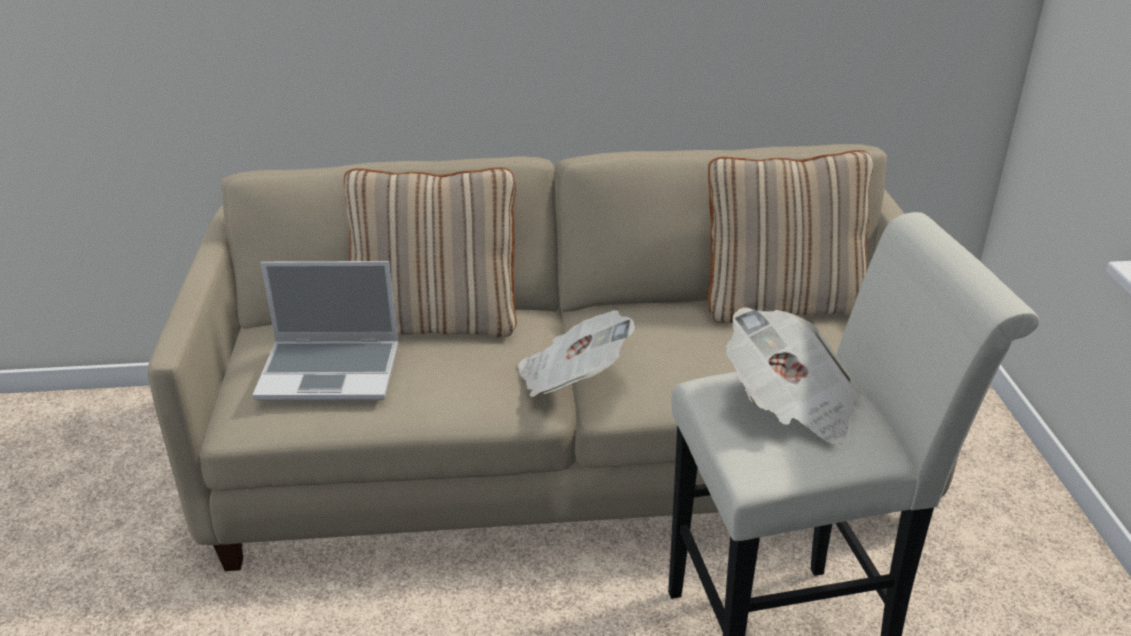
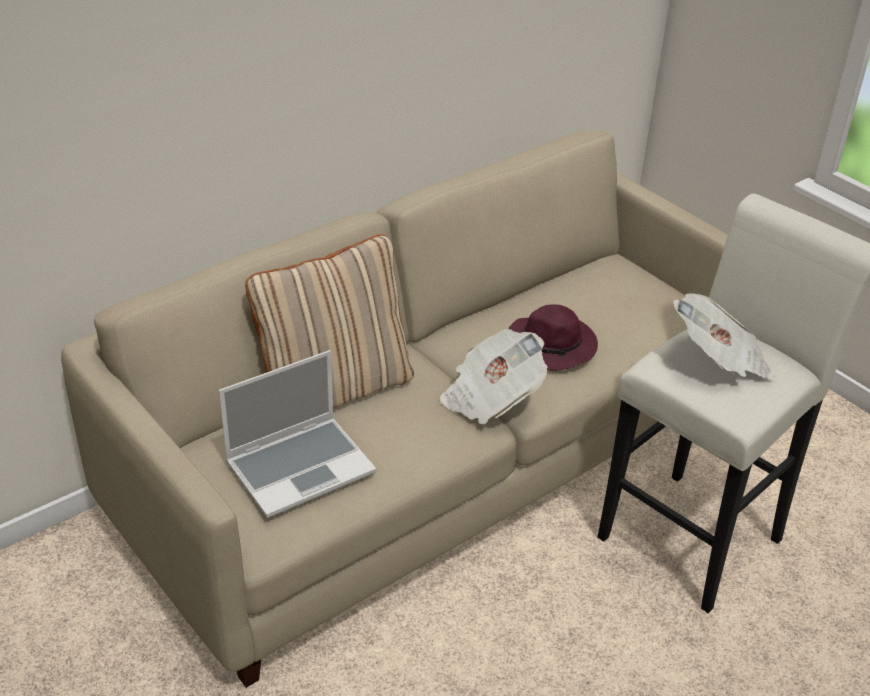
camera: 35 degrees left, 5 degrees up
beige pillow [708,150,874,323] -> none
none -> purple hat [508,304,598,371]

